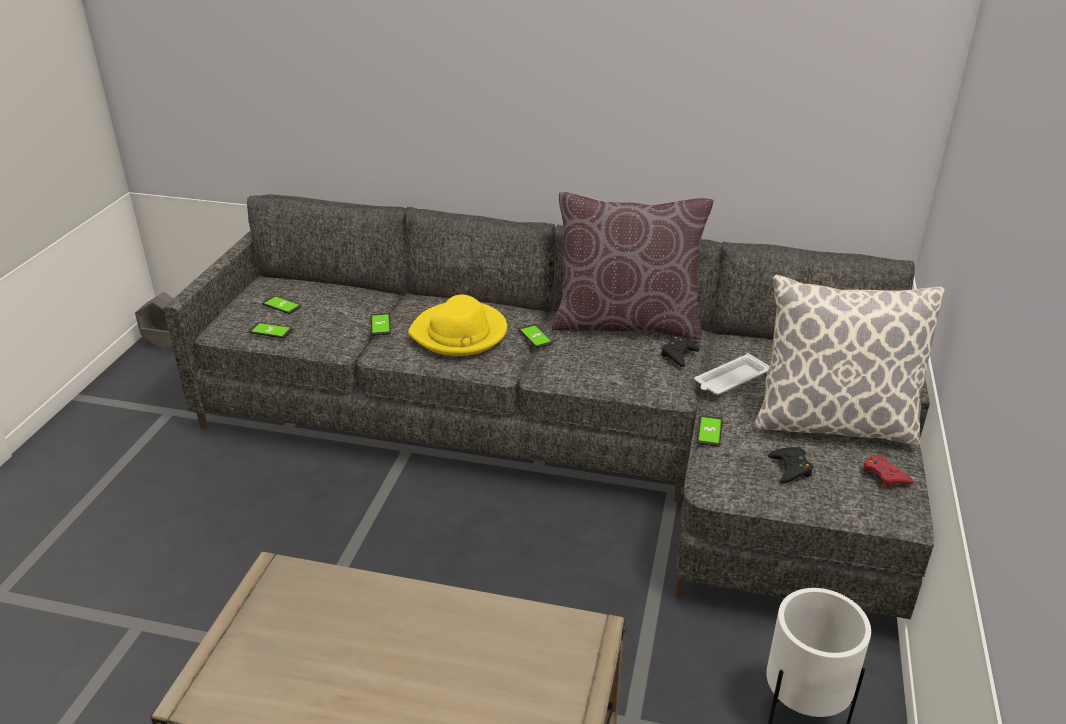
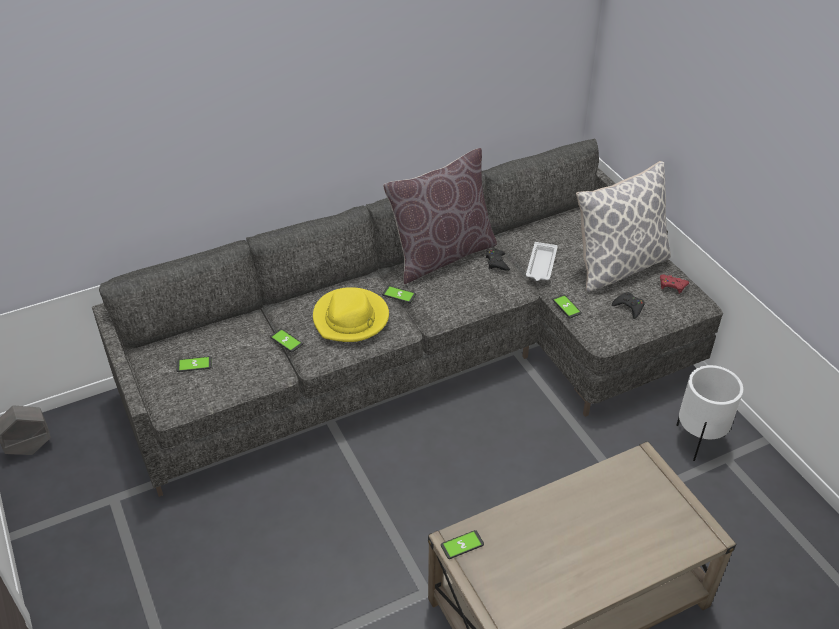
camera: 40 degrees left, 10 degrees up
phone [249,322,293,338] -> phone moved to [441,530,484,559]

